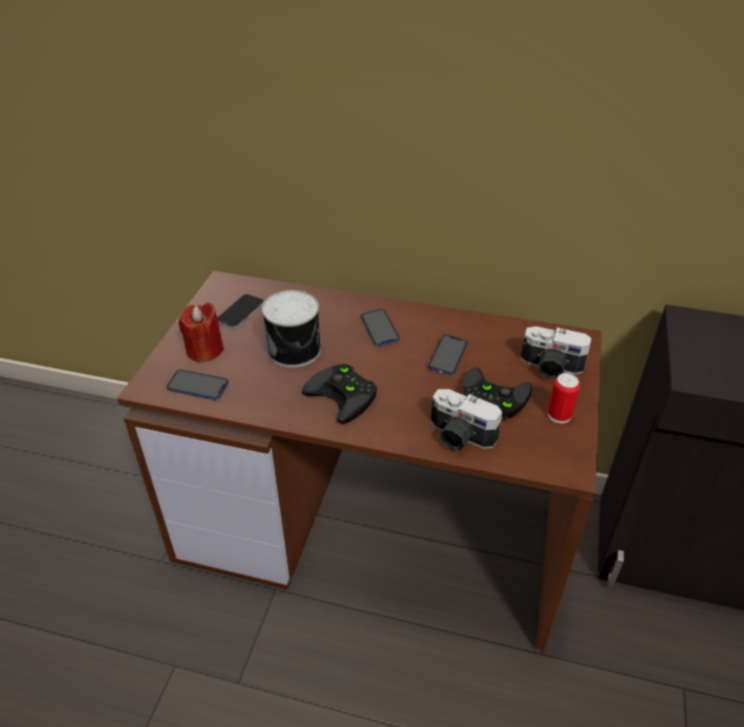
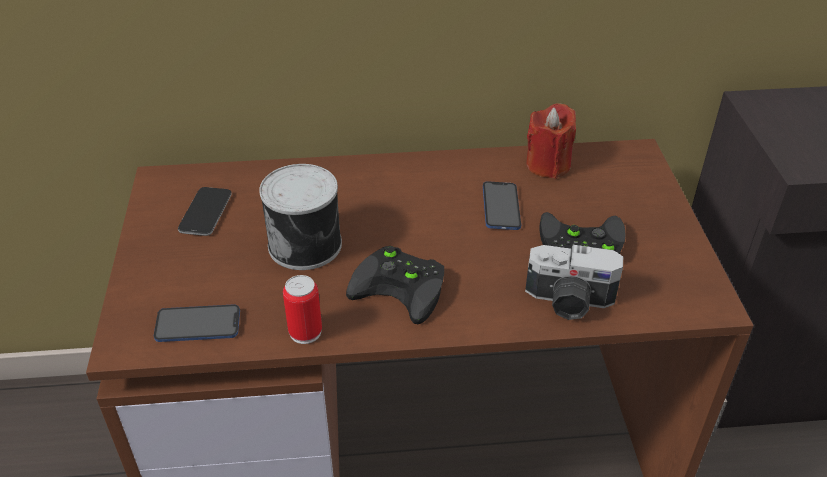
camera: 20 degrees left, 0 degrees up
red candle [179,303,224,363] -> red candle moved to [526,103,576,179]
phone [361,309,400,347] -> none
camera [521,326,592,379] -> none
can [548,373,580,423] -> can moved to [283,275,322,344]

